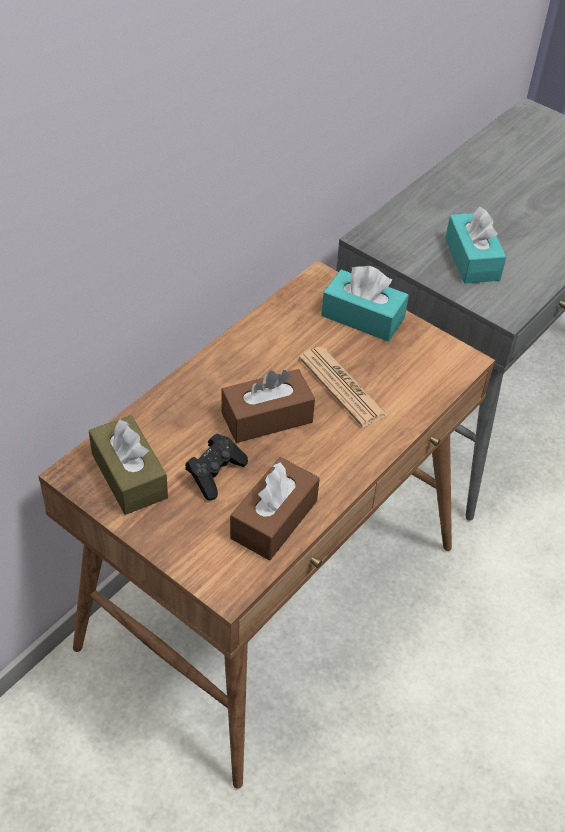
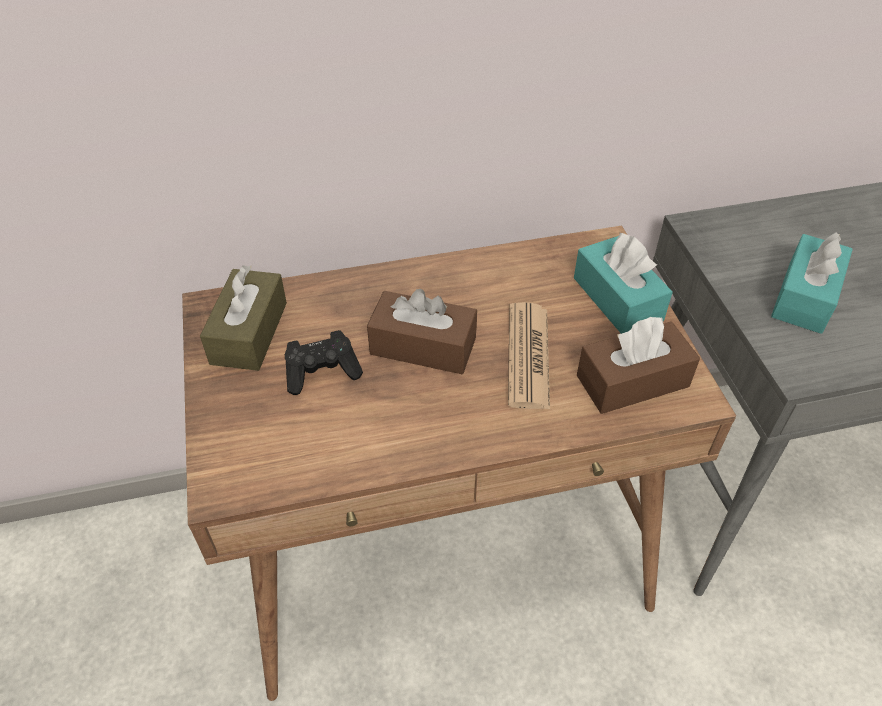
camera: 40 degrees right, 0 degrees up
brown tissue box [230,457,320,560] -> brown tissue box moved to [577,316,700,414]

